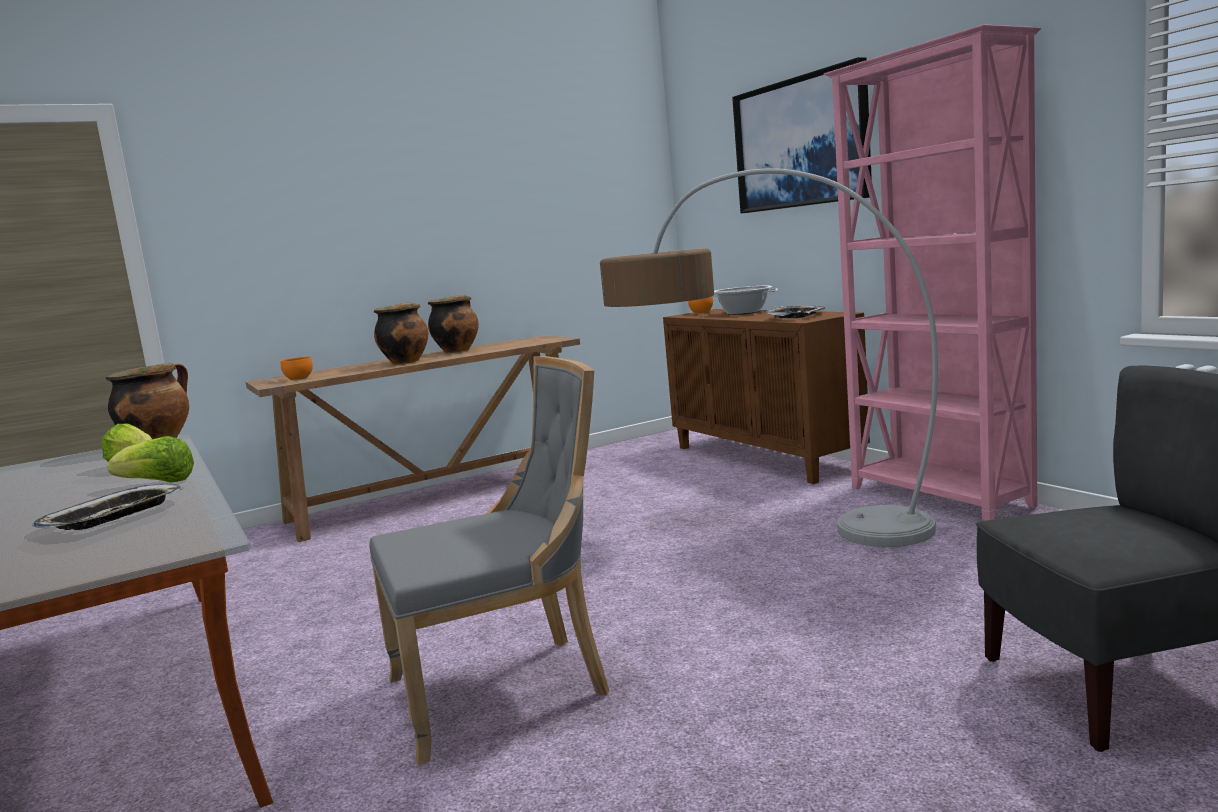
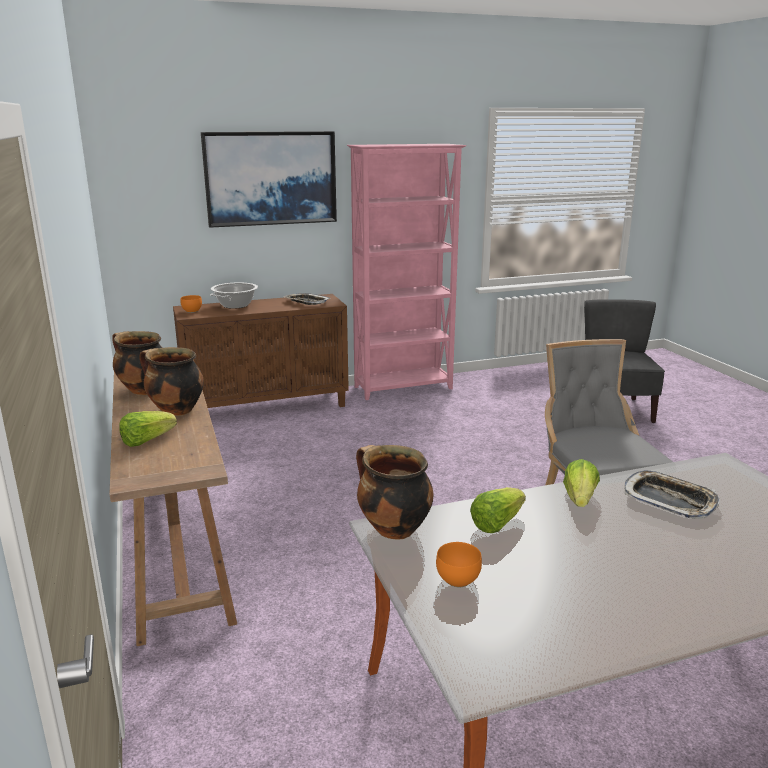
camera: 80 degrees left, 10 degrees up
orange bowl [280,357,313,380] -> orange bowl moved to [436,542,482,587]
floor lamp [600,168,938,547] -> none
none -> lettuce [119,411,177,447]

